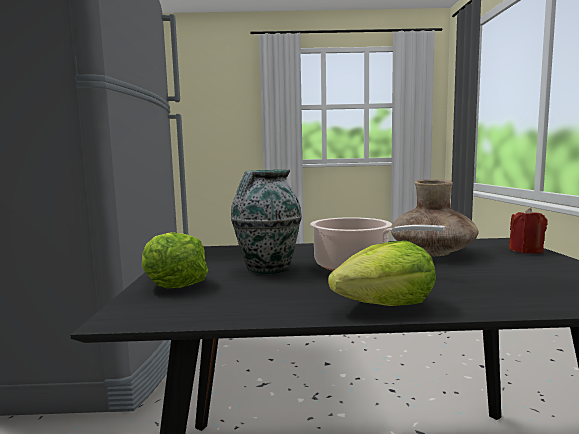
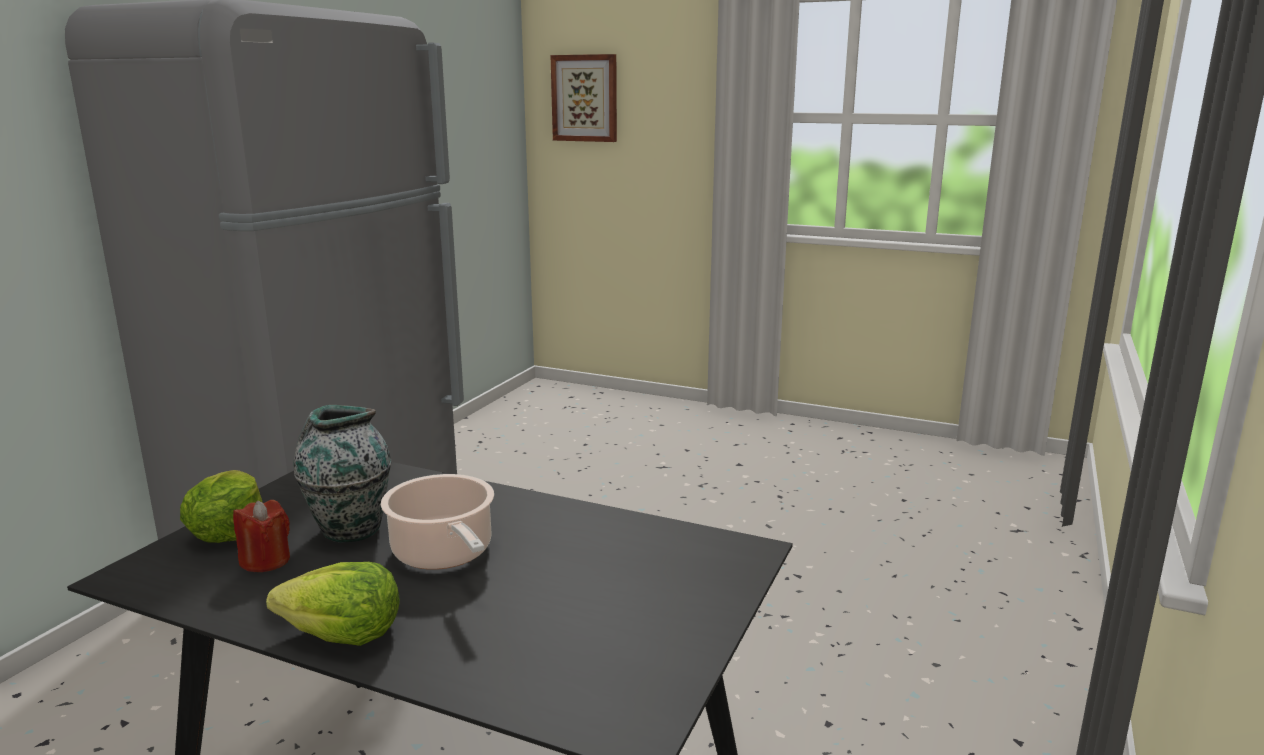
camera: 25 degrees right, 10 degrees up
brown vase [391,179,478,256] -> none
red candle [509,208,548,254] -> red candle moved to [233,500,290,572]
none -> picture [550,54,617,142]

